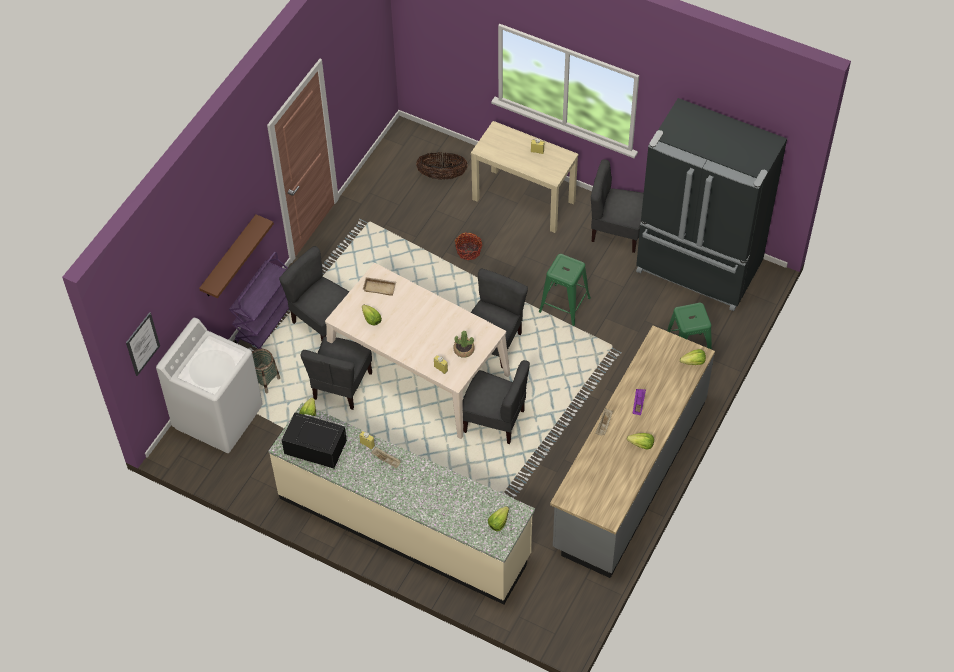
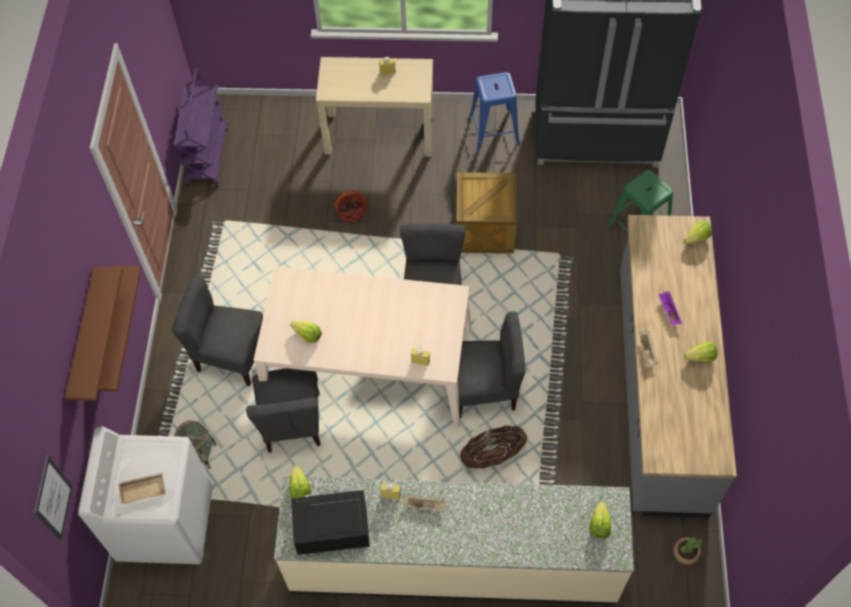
camera: 25 degrees left, 5 degrees up
purple cart [229,252,289,349] -> purple cart moved to [174,69,228,187]
beige tray [363,277,396,296] -> beige tray moved to [118,472,166,504]
basket [416,152,468,180] -> basket moved to [460,425,527,469]
potted plant [453,331,475,358] -> potted plant moved to [673,537,702,565]
green stool [539,254,591,326] -> crate [456,172,517,254]
grey chair [591,159,644,253] -> blue stool [468,72,520,151]
none -> brown shelf [65,267,123,401]

